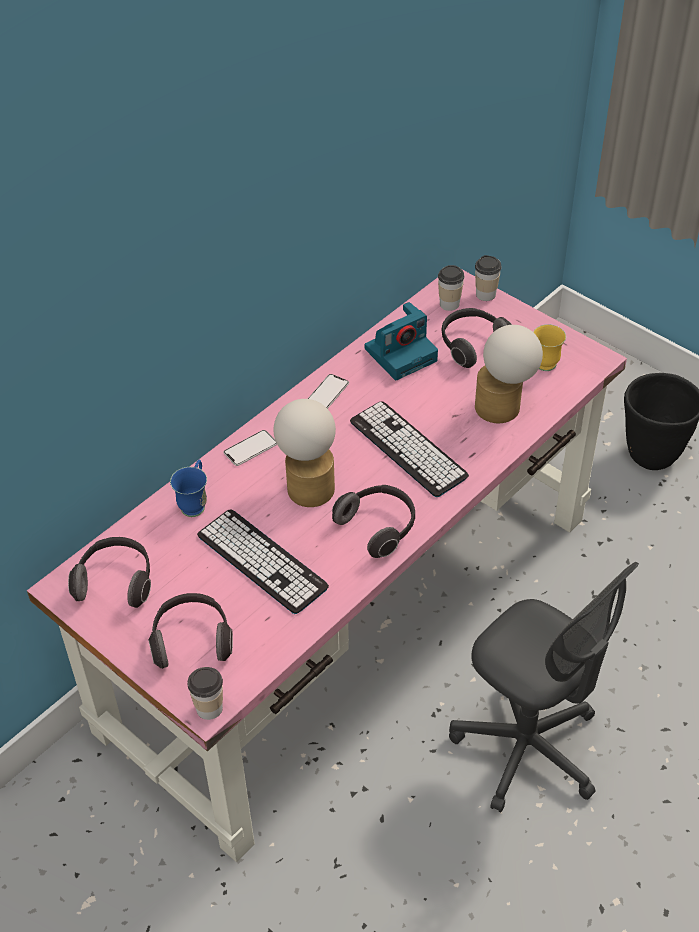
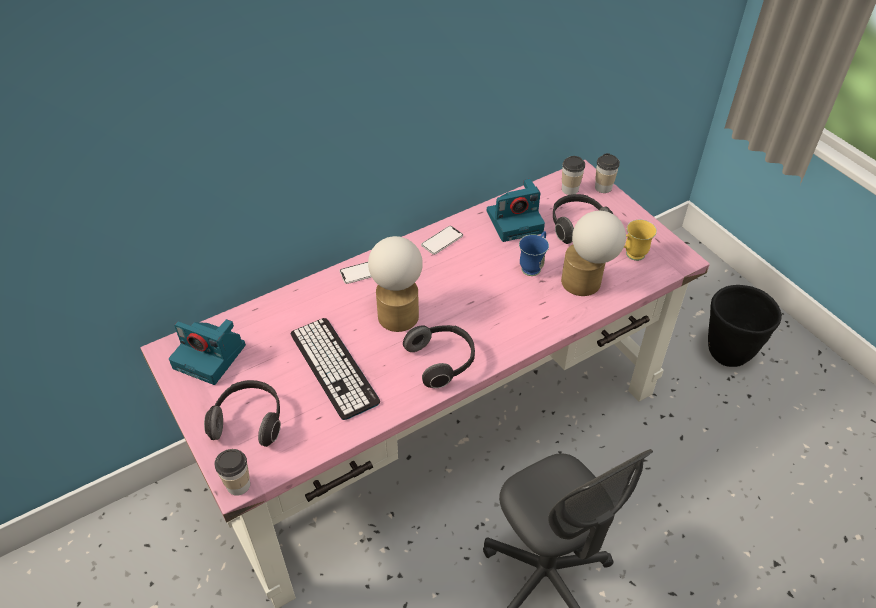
camera: 15 degrees right, 0 degrees up
headphones [68,537,151,608] -> camera [169,319,246,385]
blue mug [170,459,207,517] -> blue mug moved to [519,231,549,276]
keyboard [350,401,469,497] -> none

